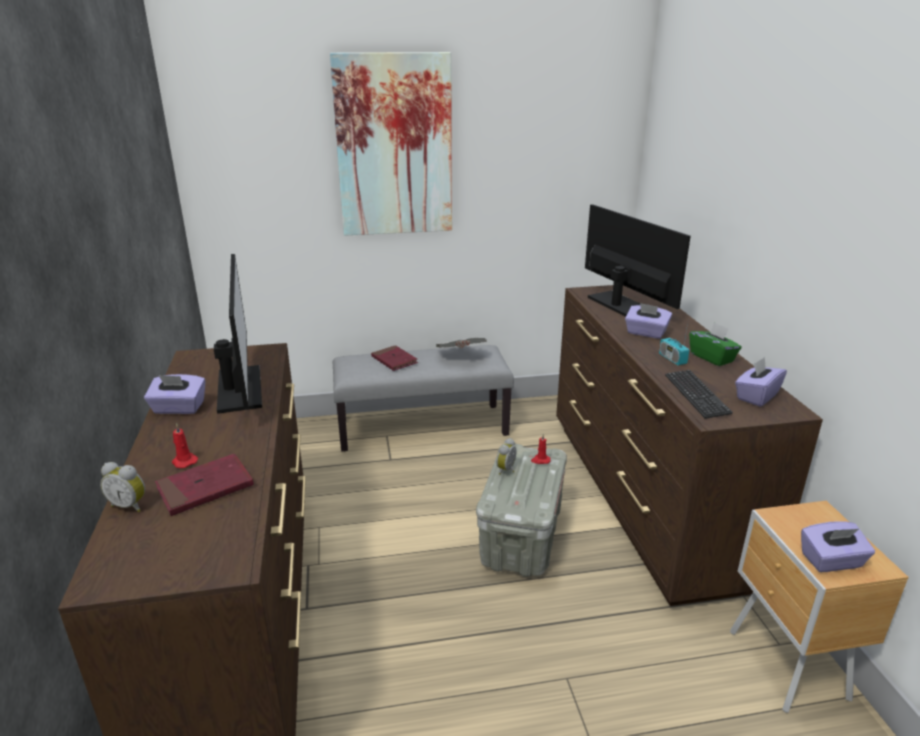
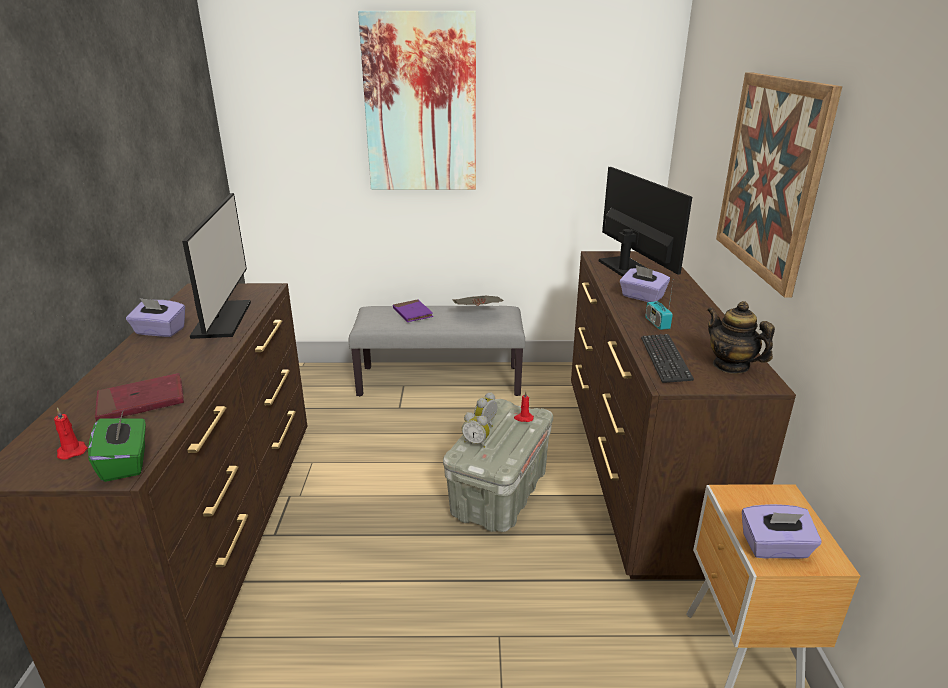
camera: 10 degrees right, 0 degrees up
alarm clock [100,462,145,512] -> alarm clock moved to [462,412,490,448]
red candle [172,423,198,468] -> red candle moved to [54,408,87,459]
red book [371,345,418,371] -> purple book [393,299,433,322]
green tissue box [689,322,742,366] -> green tissue box moved to [88,409,146,482]
purple tissue box [735,357,787,407] -> teapot [707,301,775,374]
none -> picture [716,72,842,297]

